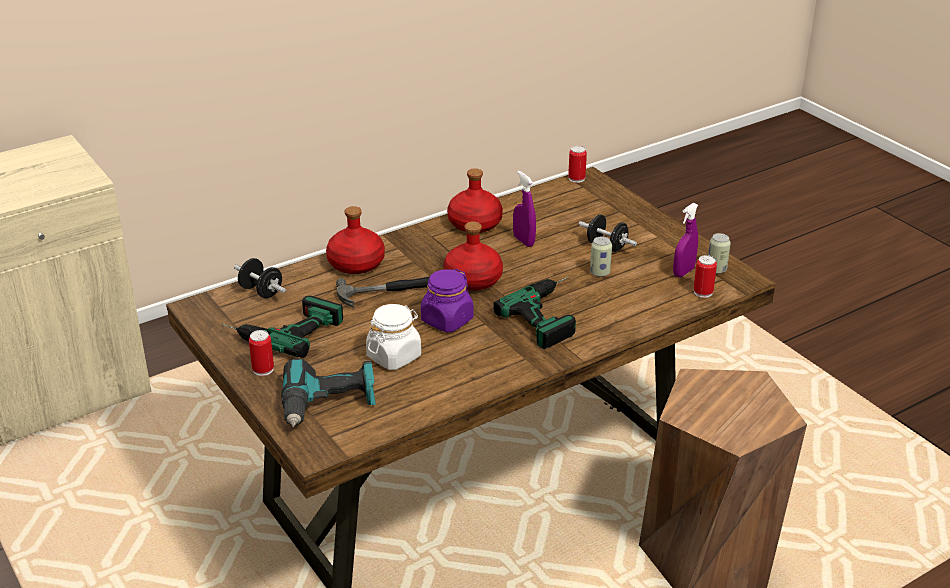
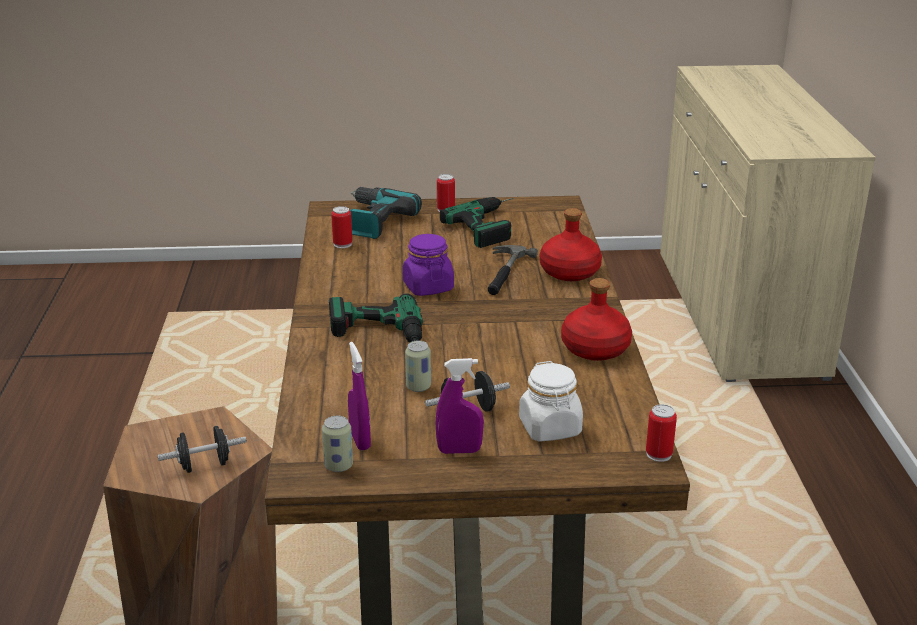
camera: 120 degrees right, 5 degrees down
black dumbbell [234,258,286,298] -> black dumbbell moved to [157,426,247,473]
white jar [366,304,421,370] -> white jar moved to [519,361,583,442]
red bottle [443,221,503,291] -> none
purple spray bottle [513,171,536,247] -> purple spray bottle moved to [436,358,484,454]
can [694,255,717,298] -> can moved to [331,206,352,248]

